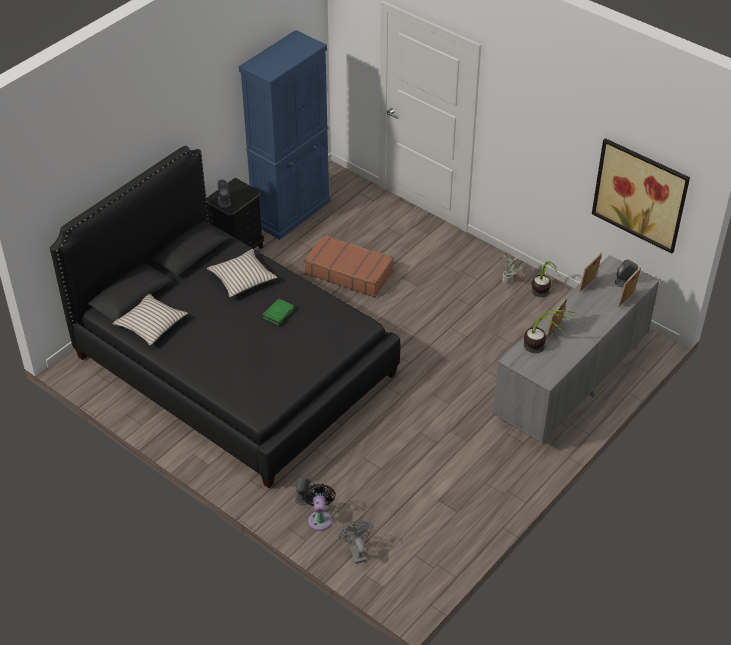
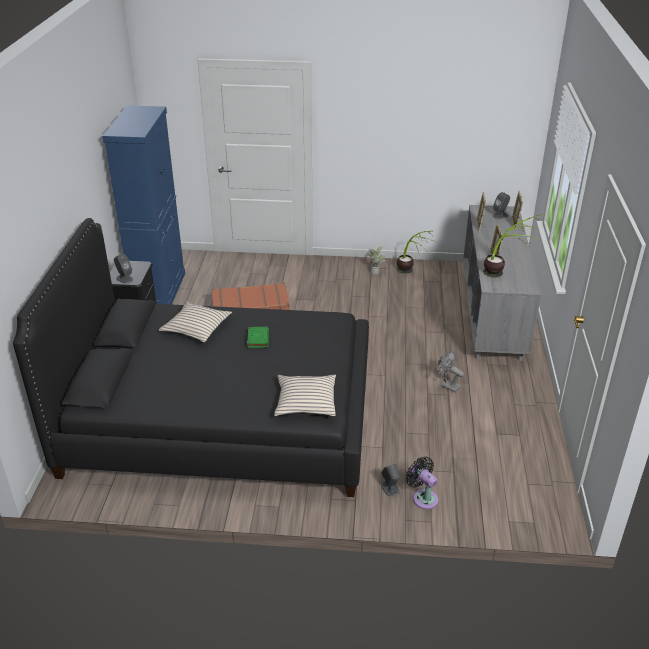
camera: 35 degrees left, 10 degrees down
beige pillow [112,294,188,345] -> beige pillow moved to [274,375,336,416]
grey fan [339,520,373,564] -> grey fan moved to [435,351,464,392]
picture [592,138,690,254] -> none

